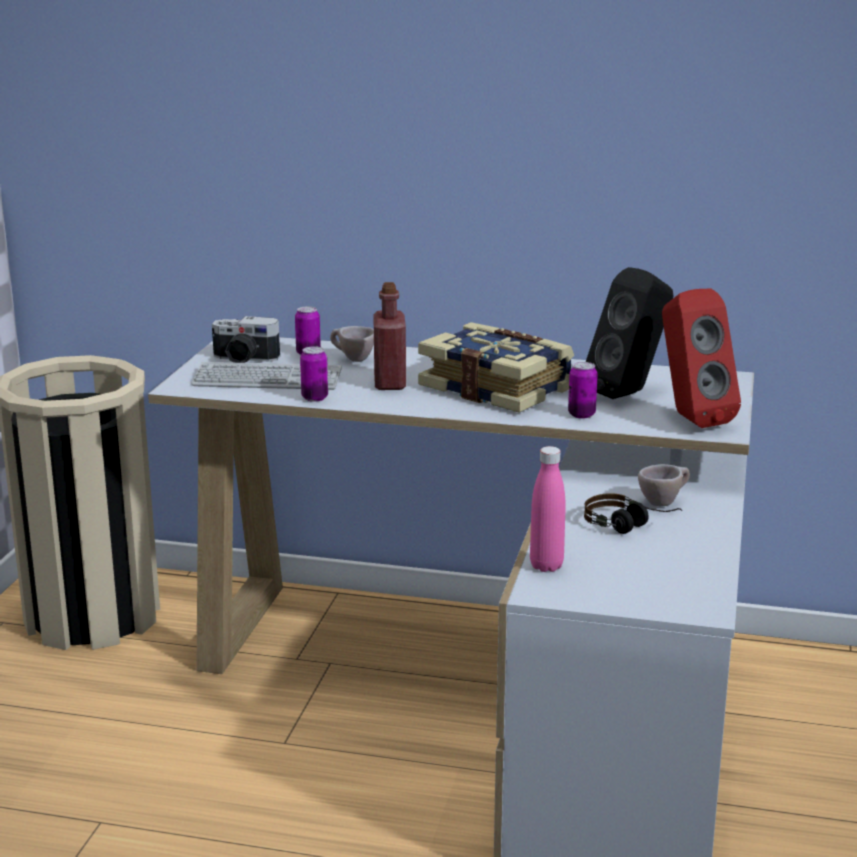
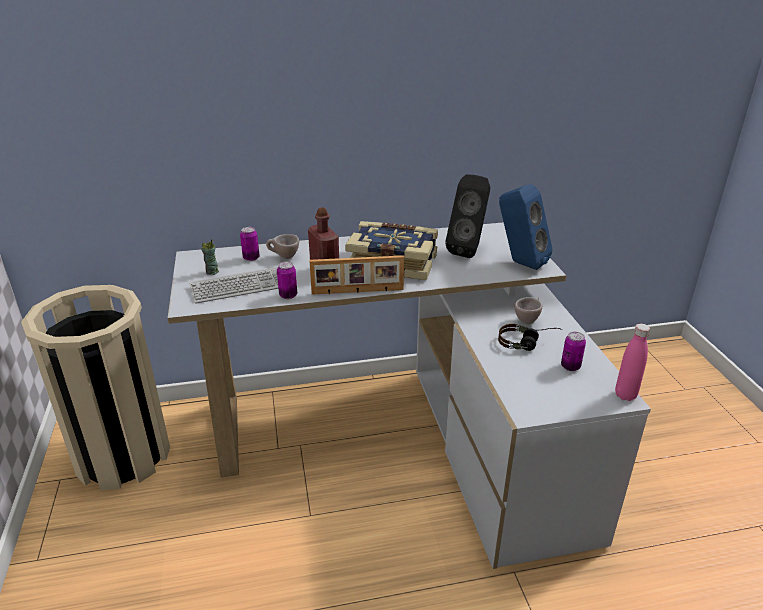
camera: 25 degrees left, 10 degrees up
camera [212,316,280,363] -> cup [201,239,219,275]
pink bottle [530,446,566,572] -> pink bottle moved to [615,324,650,401]
can [568,362,598,419] -> can moved to [561,332,586,371]
red speaker [662,289,741,428] -> blue speaker [499,184,553,270]
none -> picture frame [309,255,404,295]

